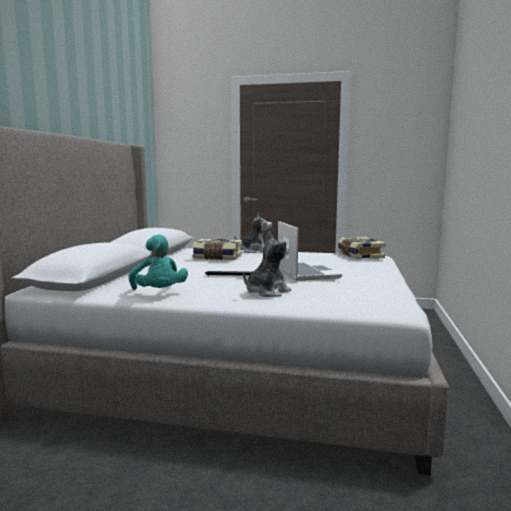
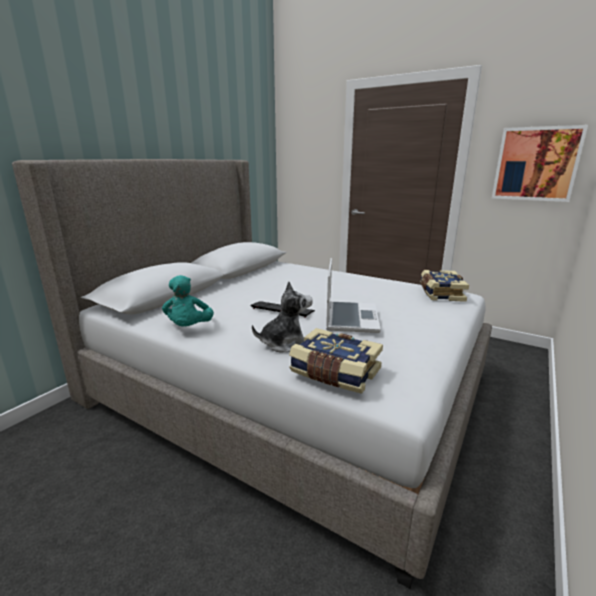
camera: 20 degrees right, 10 degrees up
book [192,238,242,260] -> book moved to [289,328,383,394]
plush toy [234,212,272,253] -> none
none -> picture [492,125,588,202]

